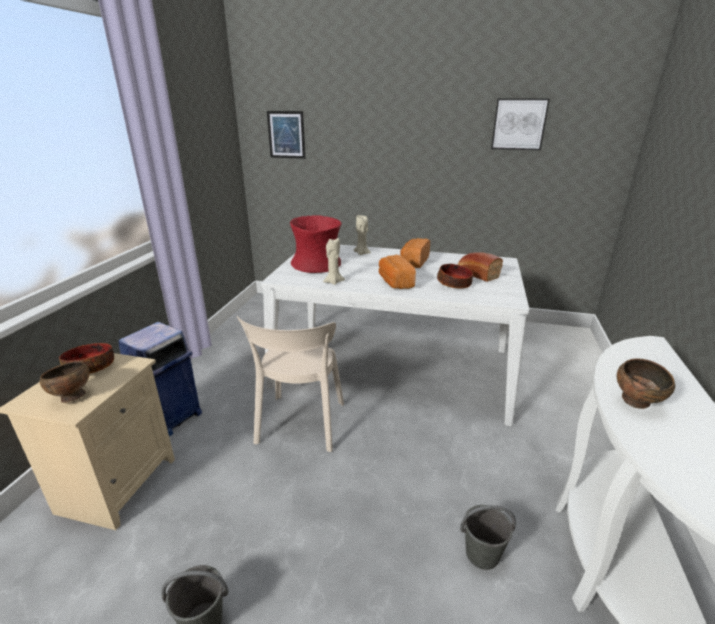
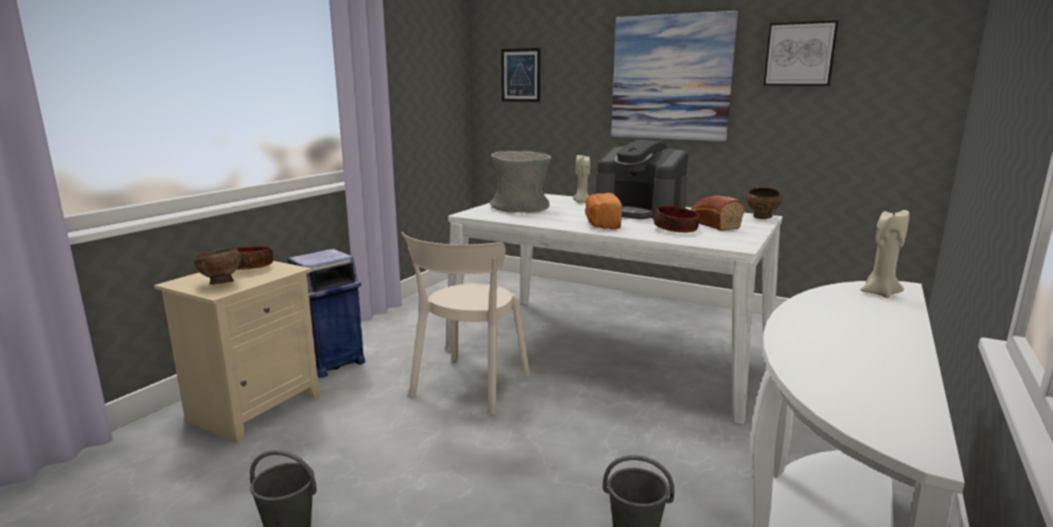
camera: 15 degrees right, 10 degrees down
red vase [290,215,342,273] -> grey vase [490,151,551,213]
beige candle [323,237,345,285] -> beige candle moved to [861,210,909,298]
bread [400,238,430,268] -> coffee machine [595,140,688,219]
brown bowl [616,358,675,409] -> brown bowl moved to [746,187,782,219]
none -> picture [611,11,738,141]

